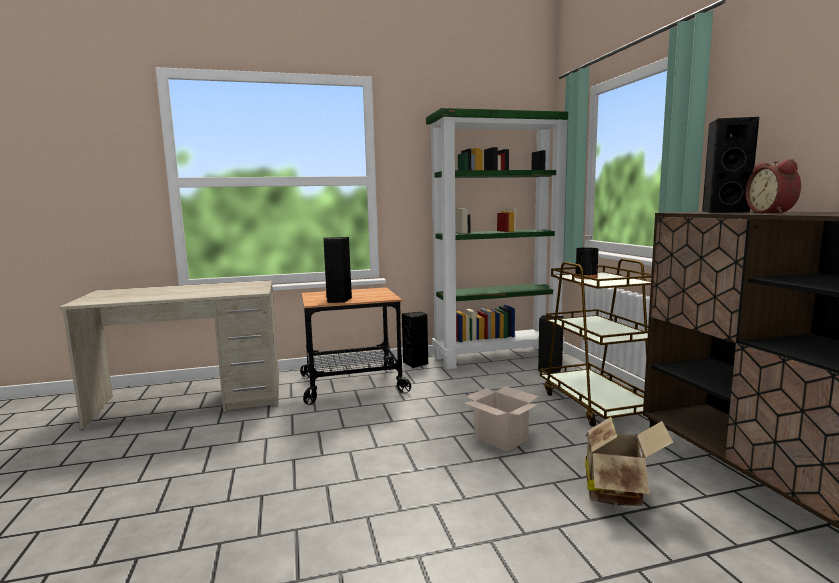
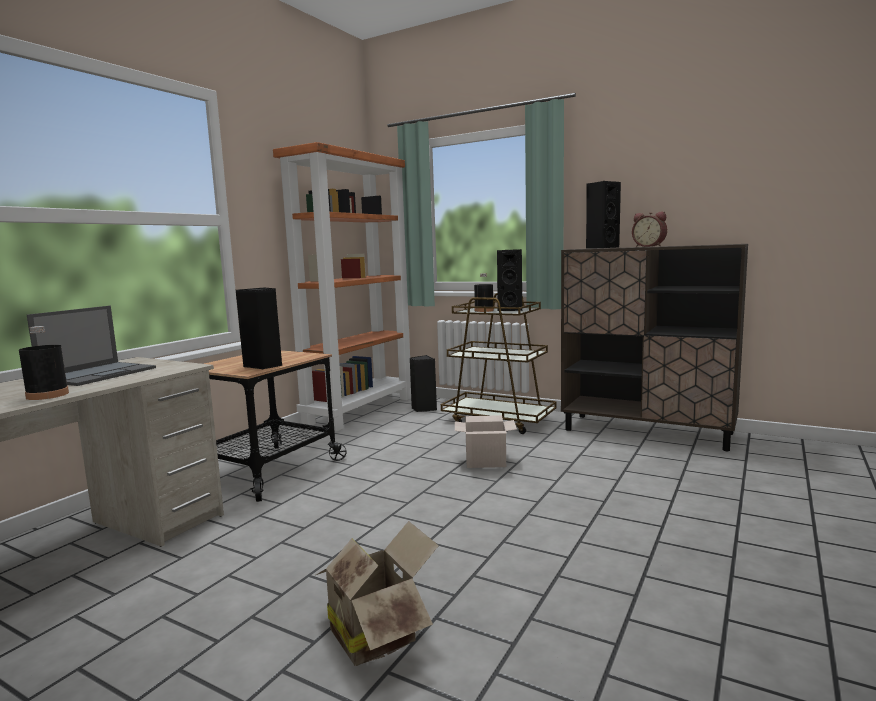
camera: 45 degrees left, 0 degrees up
black speaker [402,312,428,368] -> black speaker moved to [497,249,522,311]
green bookcase [426,108,568,369] -> orange bookcase [273,142,411,432]
cardboard box [585,417,674,506] -> cardboard box moved to [316,521,439,666]
none -> black bottle [19,326,69,400]
none -> laptop [27,306,156,386]

